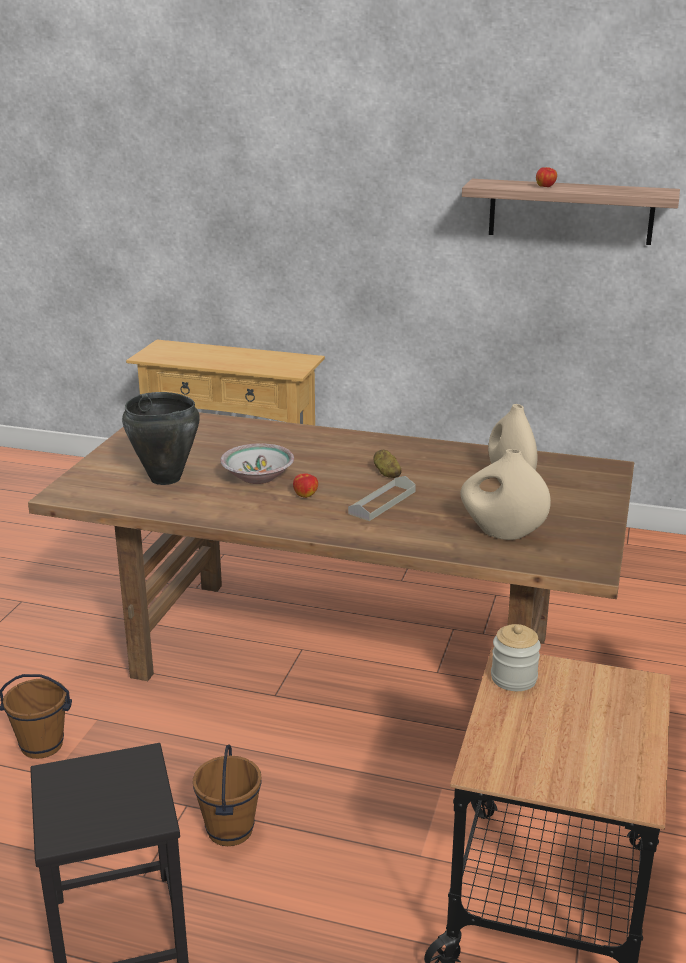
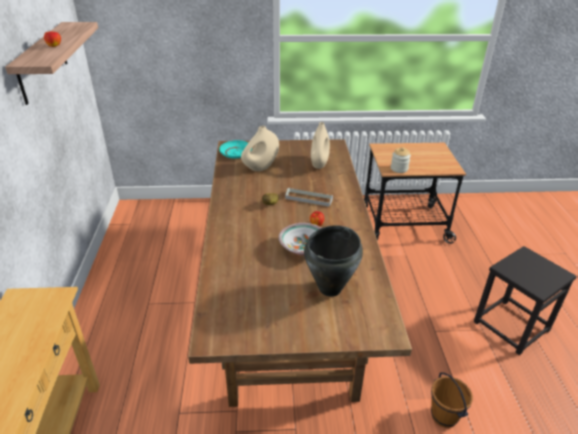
camera: 110 degrees left, 10 degrees up
brown bucket [193,744,262,846] -> none
none -> turquoise plate [219,140,252,159]

